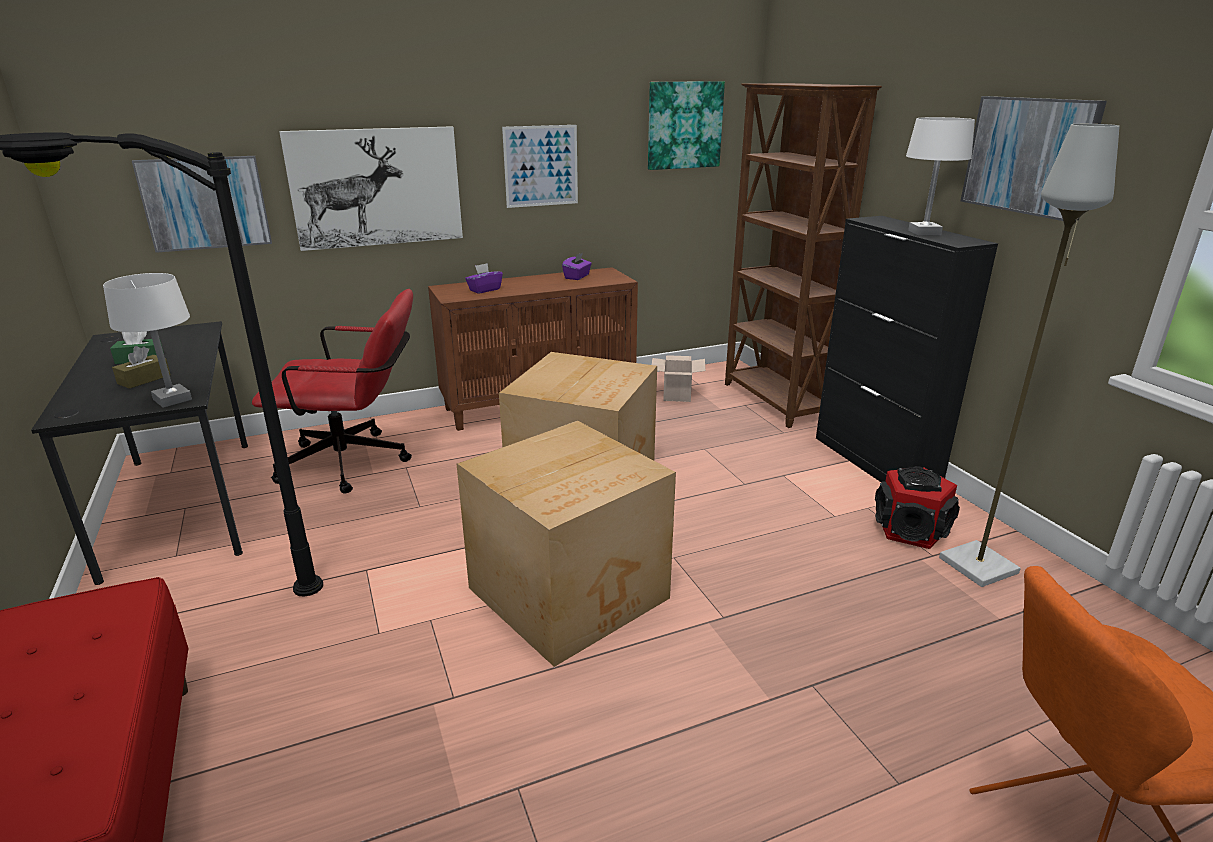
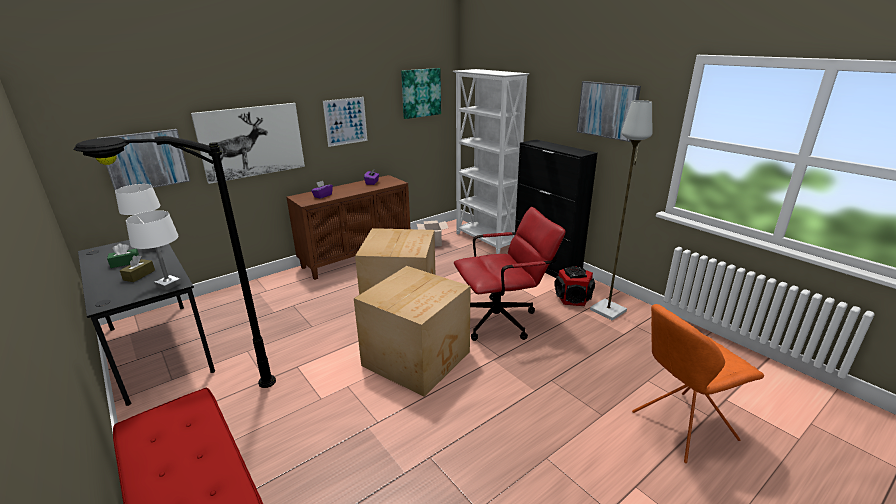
camera: 15 degrees left, 0 degrees up
red office chair [252,289,413,494] -> red office chair moved to [454,207,566,341]
brown bookcase [725,83,882,428] -> white bookcase [453,69,529,254]
white table lamp [906,117,975,236] -> white table lamp moved to [115,184,161,252]

